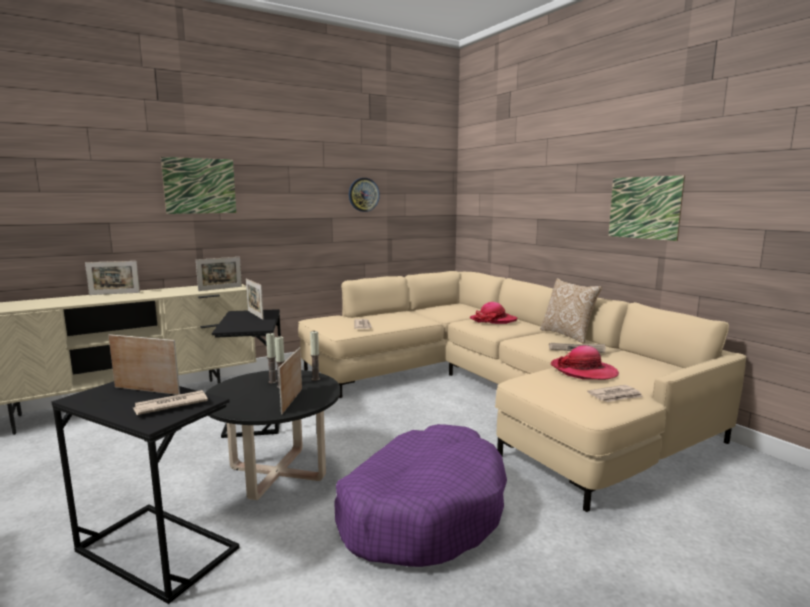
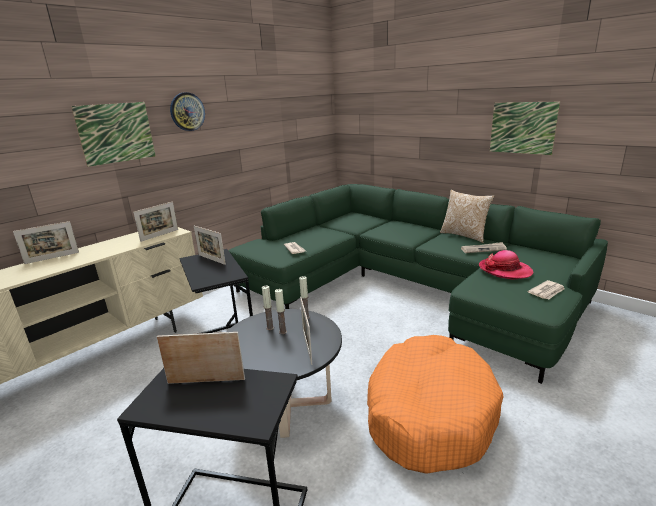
camera: 15 degrees left, 10 degrees up
newspaper [133,390,208,415] -> none
beige sofa [298,271,747,512] -> green sofa [228,184,608,384]
purple dog bed [334,424,507,567] -> orange dog bed [367,335,504,474]
wall clock [349,178,380,212] -> wall clock moved to [170,92,205,131]
hat [470,302,517,324] -> none

